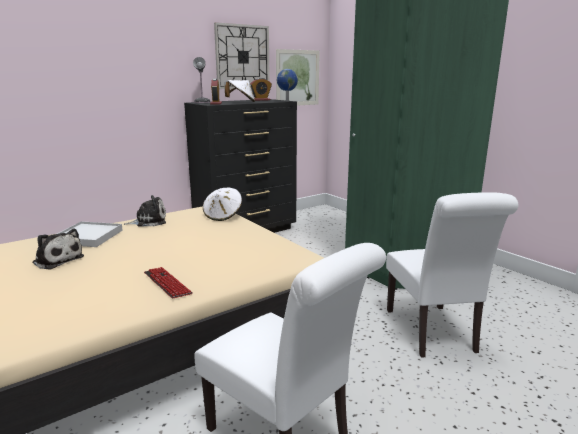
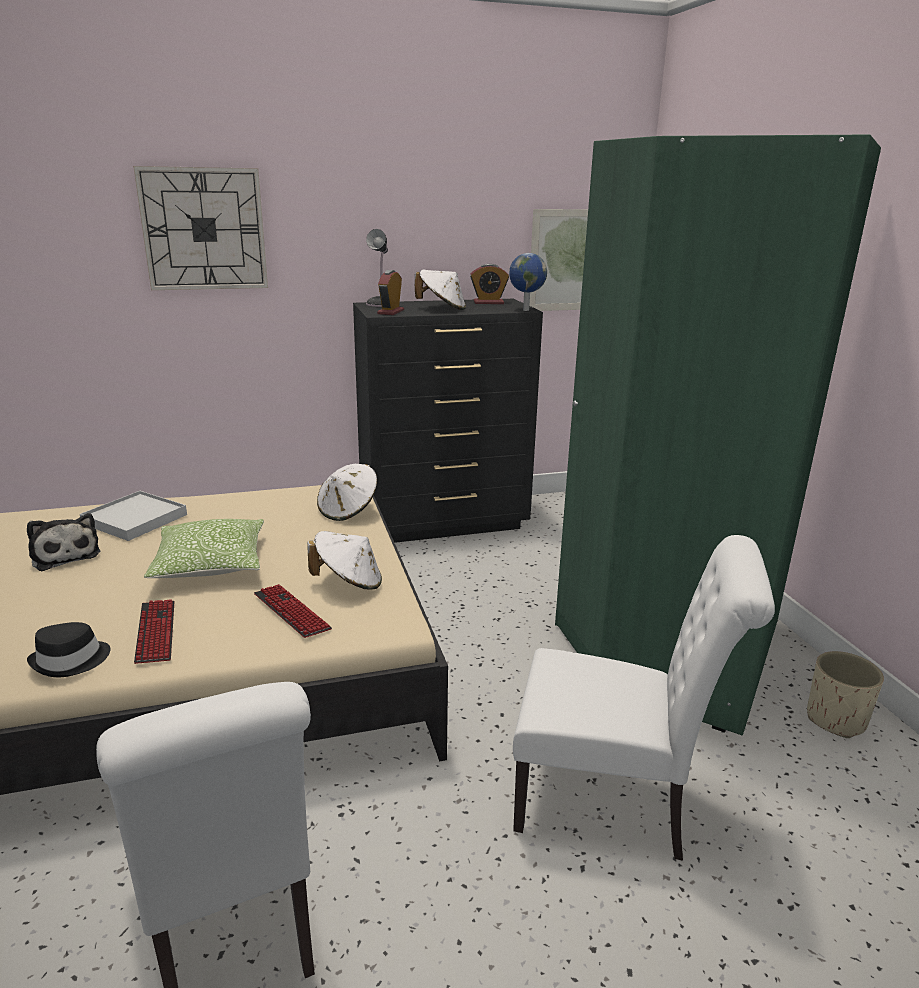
camera: 20 degrees right, 5 degrees up
plush toy [123,195,166,227] -> none
wall clock [214,22,270,89] -> wall clock moved to [133,166,268,290]
white chair [386,192,518,358] -> white chair turned 90 degrees counterclockwise [513,535,775,861]
none -> black hat [27,622,111,677]
none -> pillow [144,519,264,578]
none -> keyboard [254,584,332,638]
none -> white hat [307,531,382,590]
none -> beige planter [807,651,884,738]

